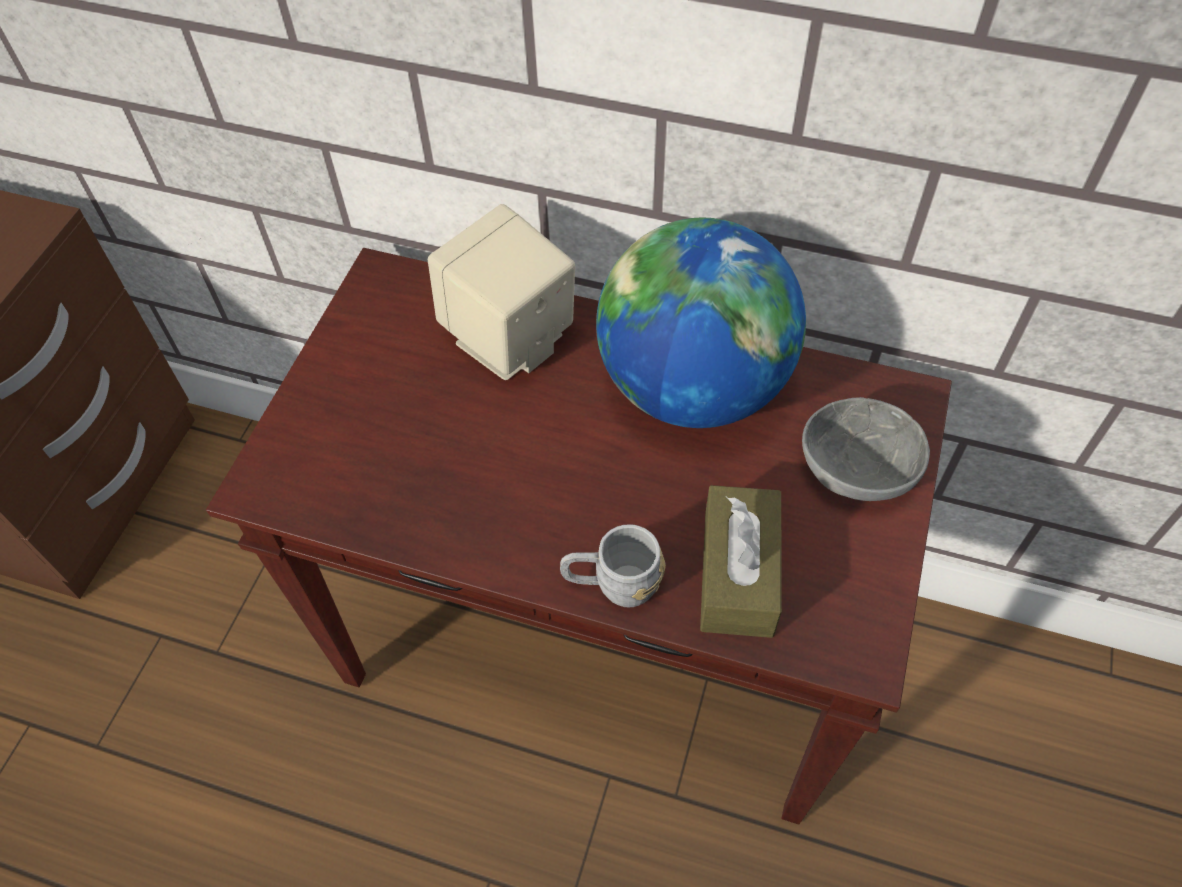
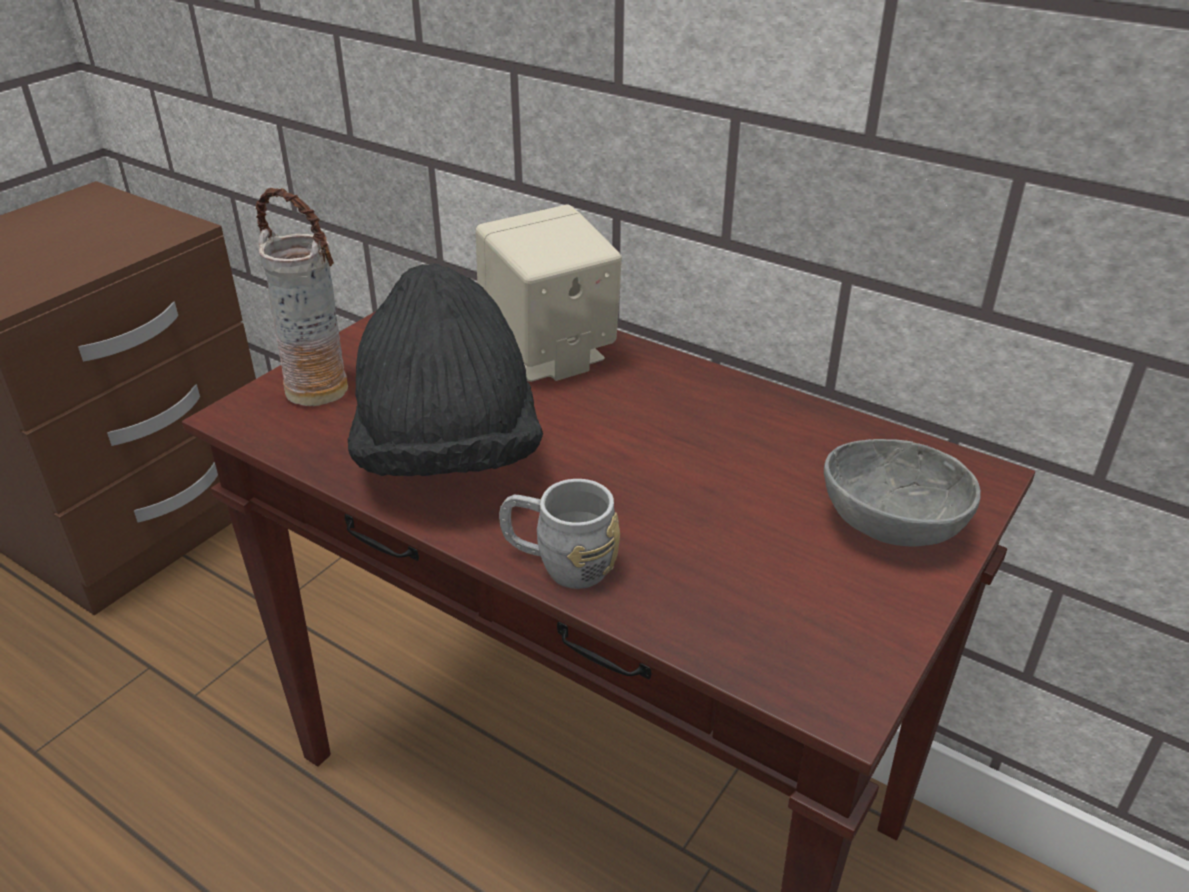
camera: 15 degrees right, 20 degrees down
globe [596,217,806,428] -> none
brown tissue box [700,485,782,638] -> none
none -> vase [256,188,348,406]
none -> black hat [347,263,543,476]

